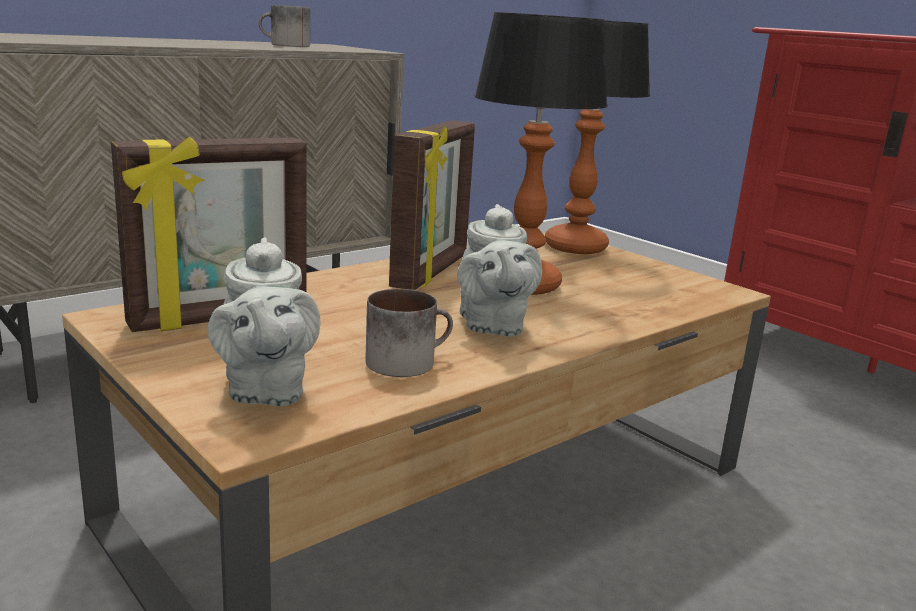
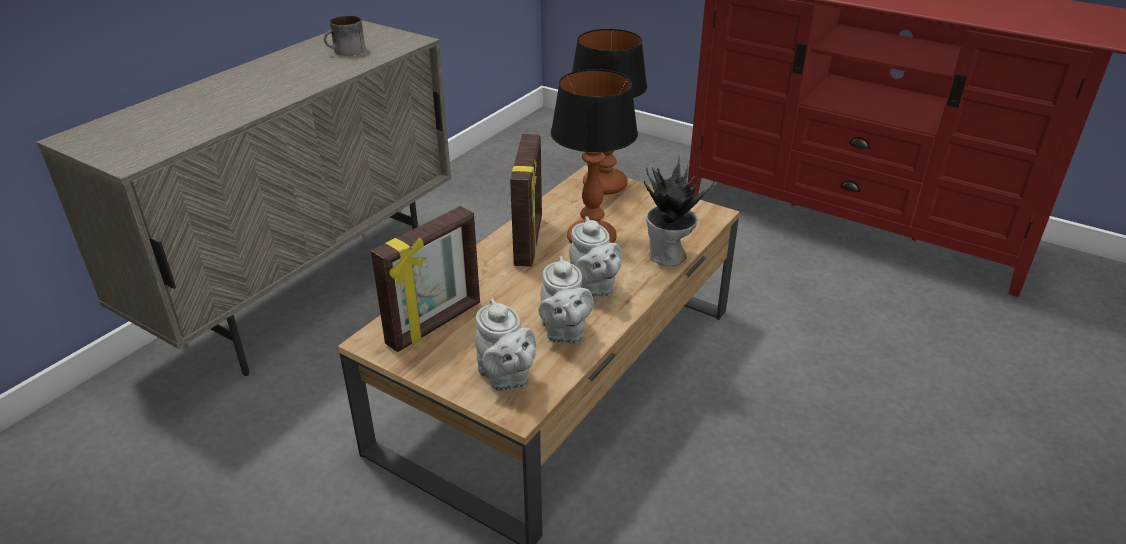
camera: 15 degrees left, 15 degrees up
mug [365,289,453,377] -> grey teapot [538,256,594,343]
none -> potted plant [644,156,715,266]

